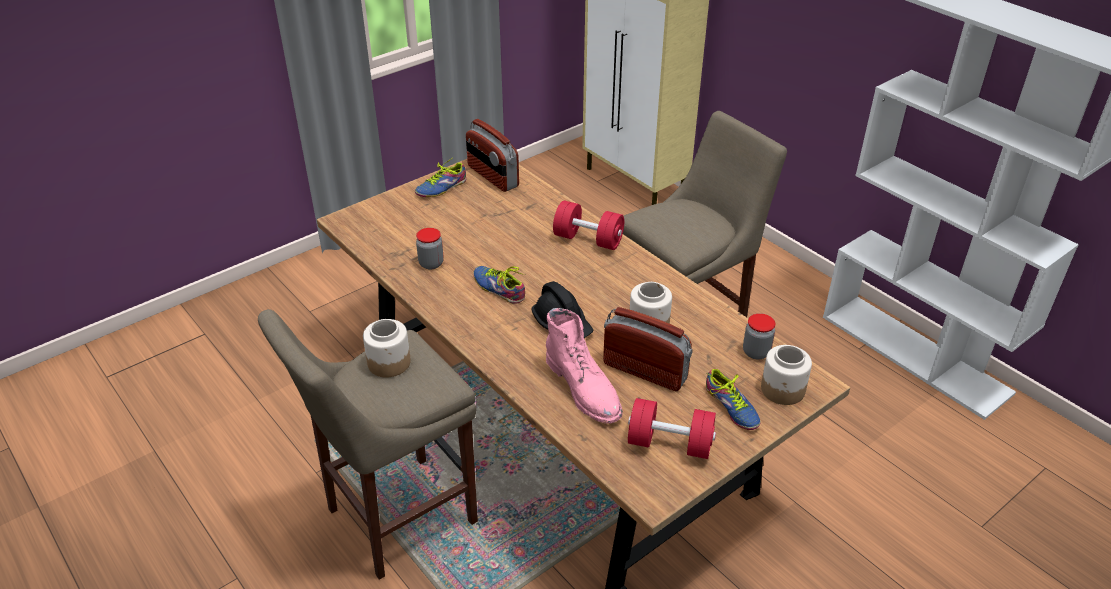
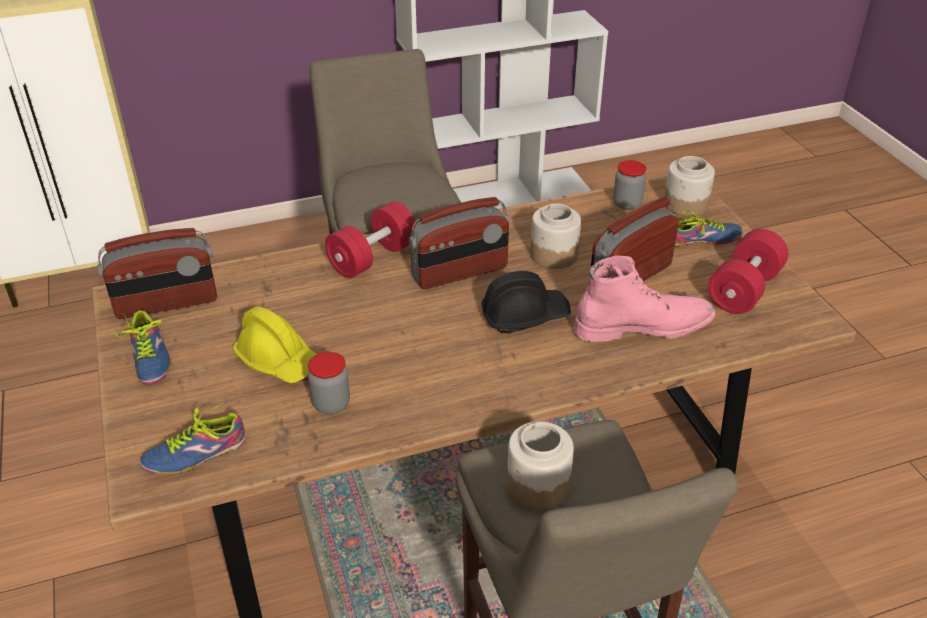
camera: 70 degrees left, 0 degrees up
shoe [473,266,525,304] -> shoe moved to [140,402,245,474]
none -> yellow hard hat [232,306,317,383]
none -> radio [409,197,510,289]

